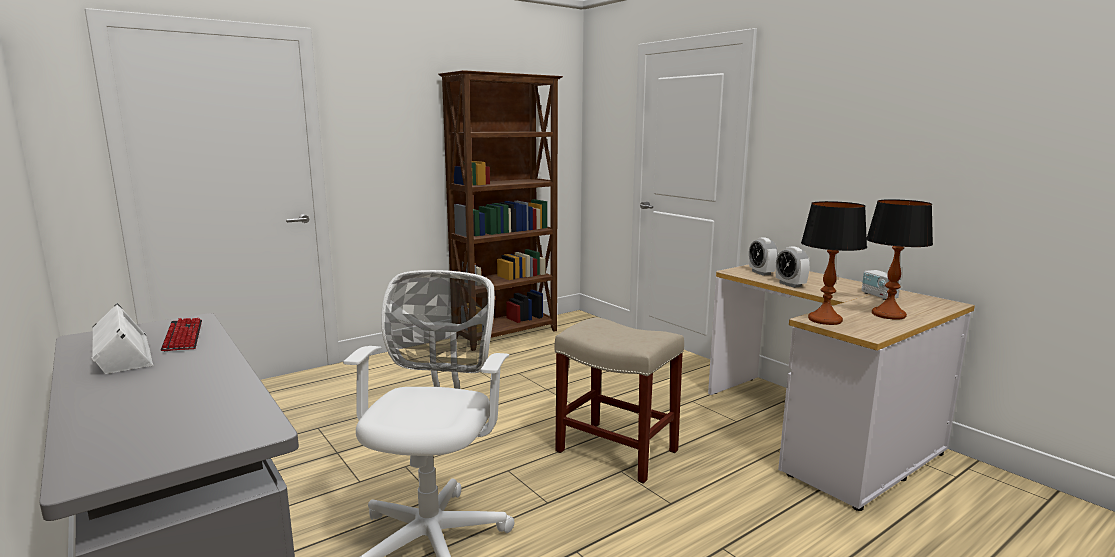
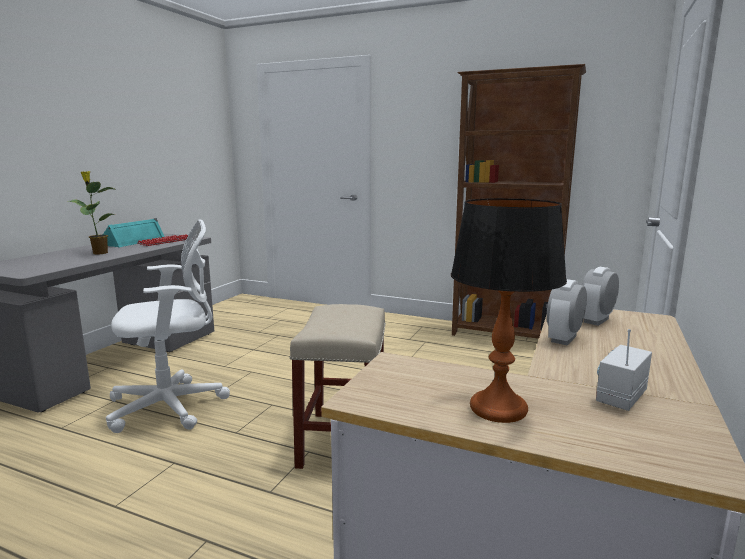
camera: 60 degrees right, 0 degrees up
white speaker [91,303,154,374] -> turquoise speaker [102,218,165,247]
table lamp [801,201,867,325] -> none
none -> potted plant [68,171,117,254]

